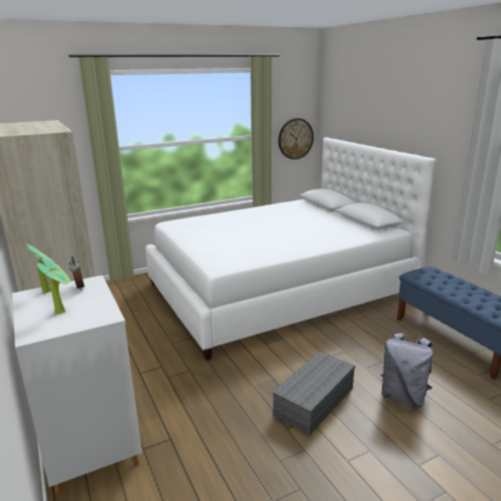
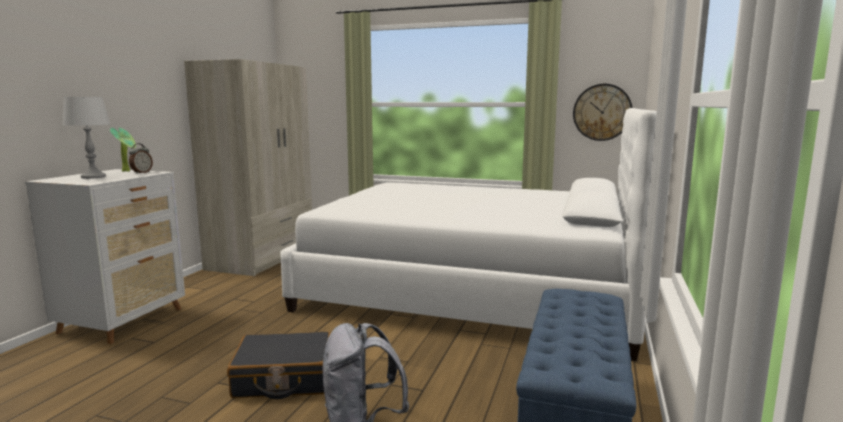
camera: 45 degrees right, 10 degrees down
potted plant [37,258,70,314] -> grey table lamp [63,97,110,179]
grey storage box [273,351,355,435] -> black suitcase [227,332,331,399]

